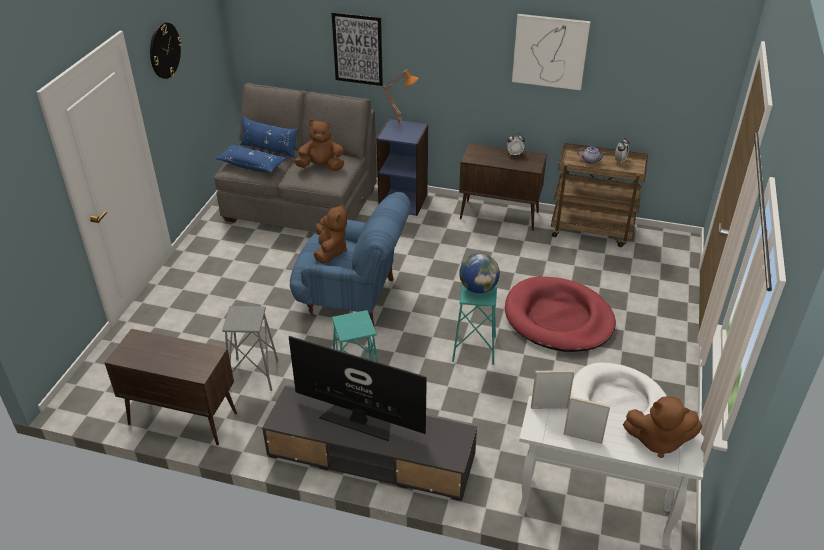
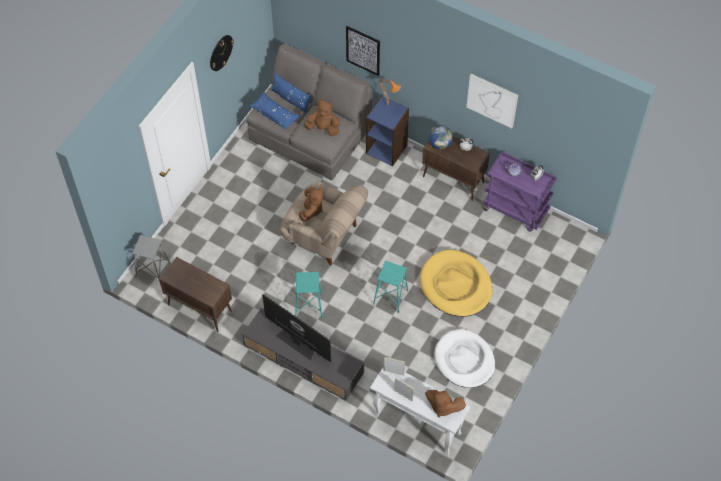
camera: 15 degrees right, 20 degrees up
grey stool [222,306,278,391] -> grey stool moved to [132,235,171,285]
blue armchair [290,192,411,326] -> beige armchair [280,182,368,265]
globe [459,253,500,293] -> globe moved to [428,125,453,149]
red dog bed [505,277,616,352] -> yellow dog bed [420,250,493,317]
brown cart [551,143,648,247] -> purple cart [483,152,557,232]

